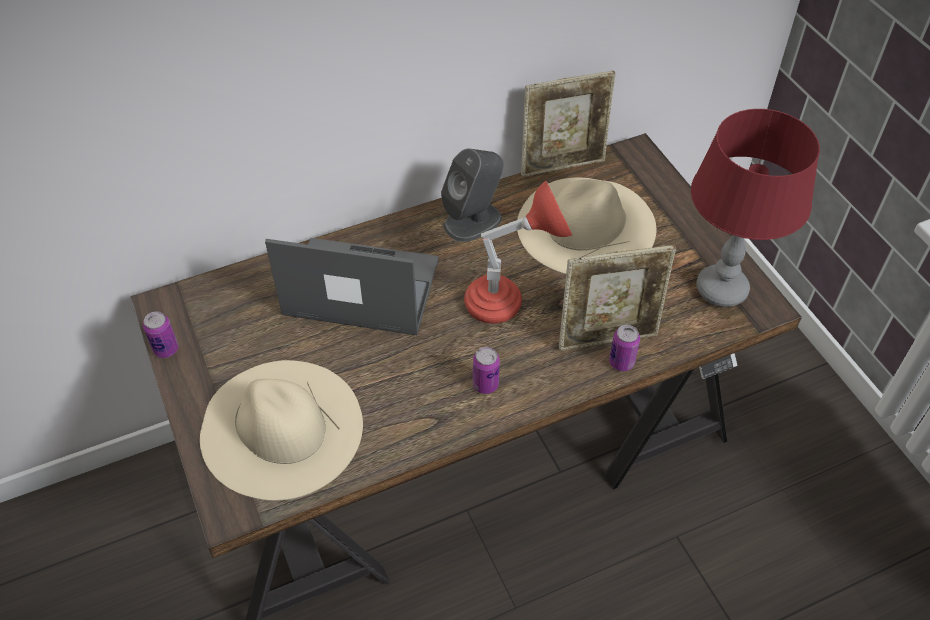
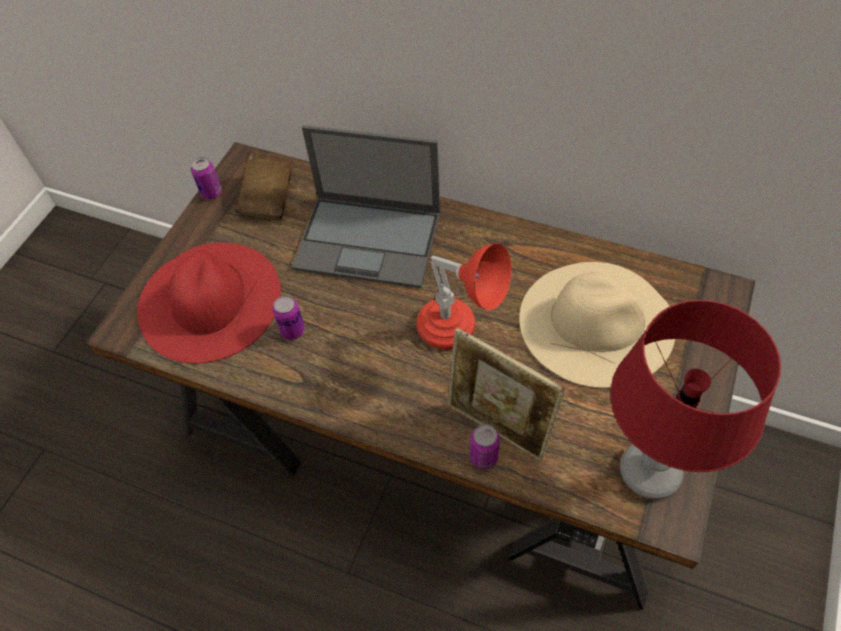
camera: 50 degrees right, 5 degrees up
beige hat [200,360,363,501] -> red hat [137,242,281,364]
laptop [265,238,439,335] -> laptop turned 135 degrees clockwise [292,125,440,288]
grey speaker [441,149,503,242] -> none
can [473,347,500,394] -> can moved to [273,296,305,340]
picture frame [521,71,616,177] -> none
none -> brown book [235,151,293,220]

